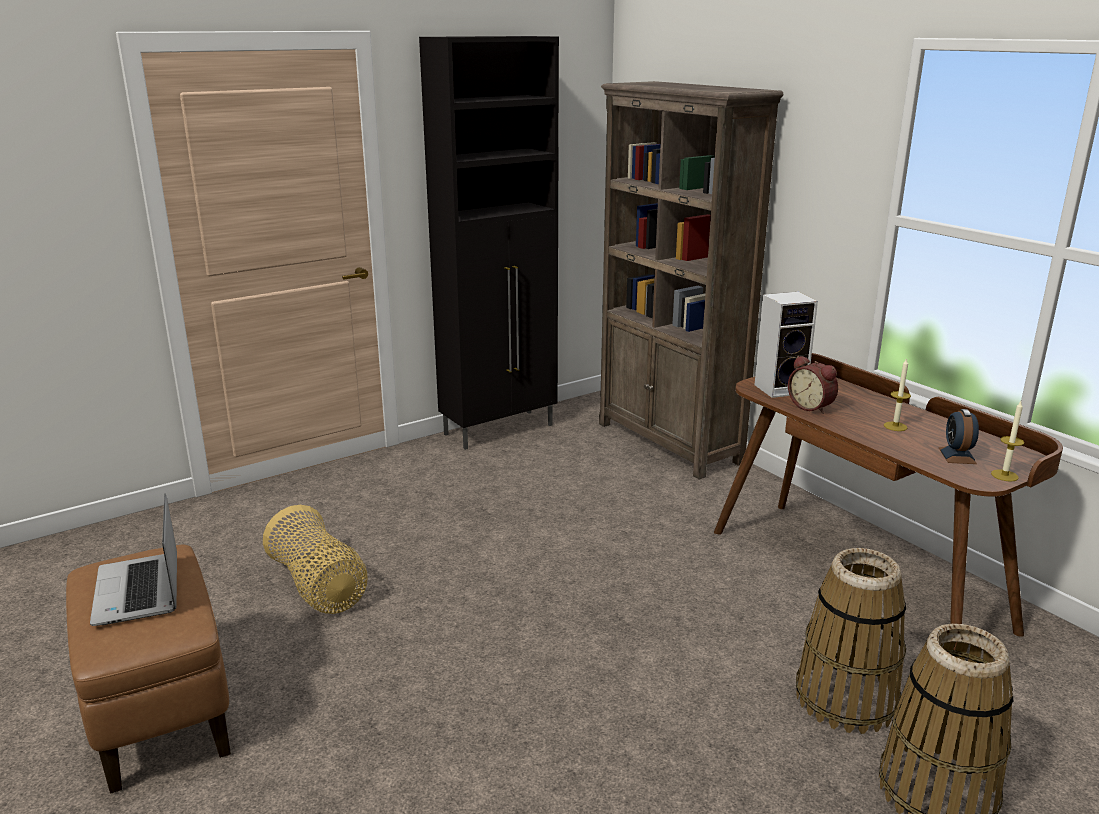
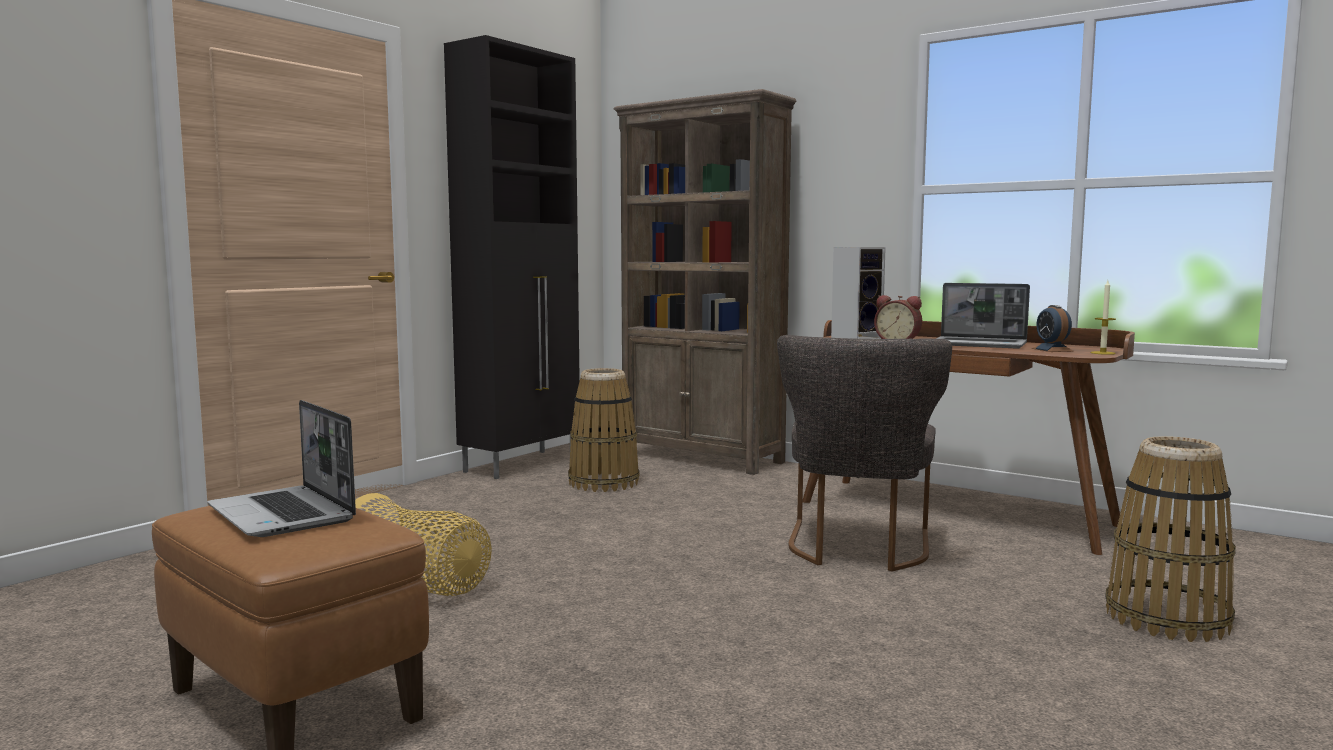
camera: 20 degrees left, 15 degrees down
basket [796,548,906,734] -> basket moved to [568,368,640,492]
candle [884,358,911,431] -> laptop [936,283,1030,349]
none -> grey chair [777,335,952,572]

